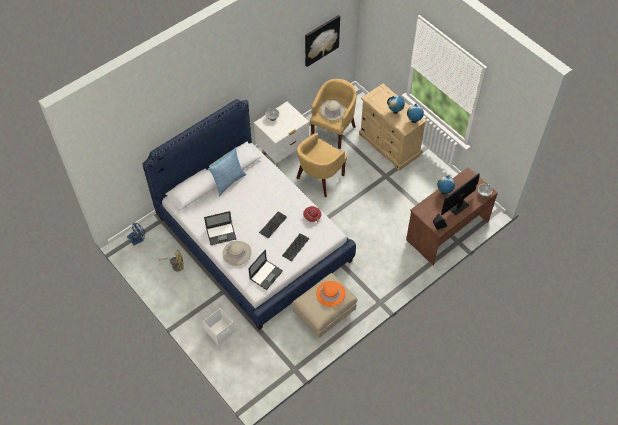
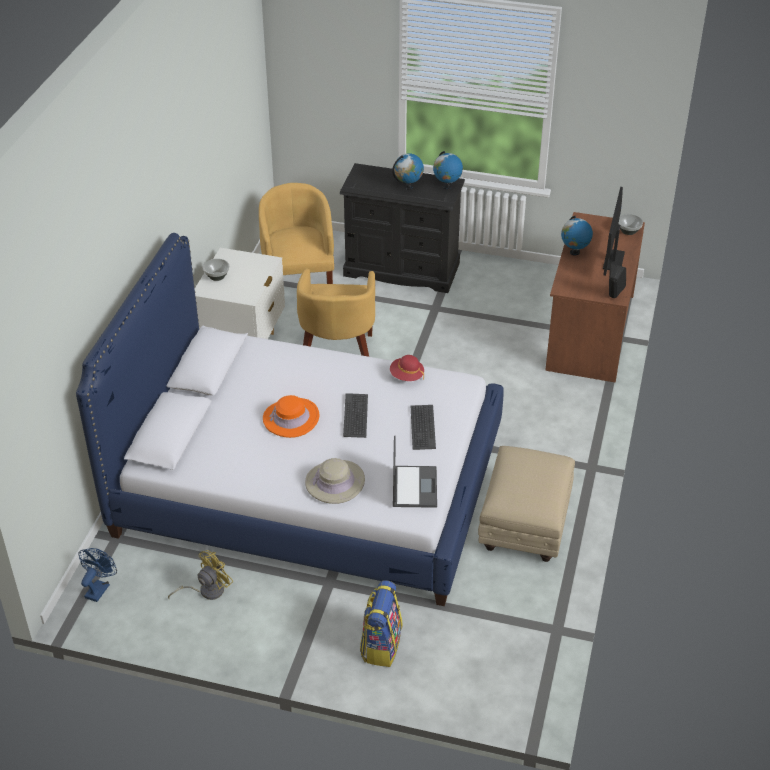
camera: 35 degrees left, 15 degrees down
white storage box [203,308,235,345] -> backpack [360,580,402,667]
laptop [204,211,236,245] -> none
pillow [208,147,247,196] -> none
picture [305,15,340,67] -> none
orange hat [316,281,346,307] -> orange hat moved to [263,395,319,438]
beige hat [320,100,346,121] -> none
beige dresser [359,84,427,171] -> black dresser [340,163,465,293]

